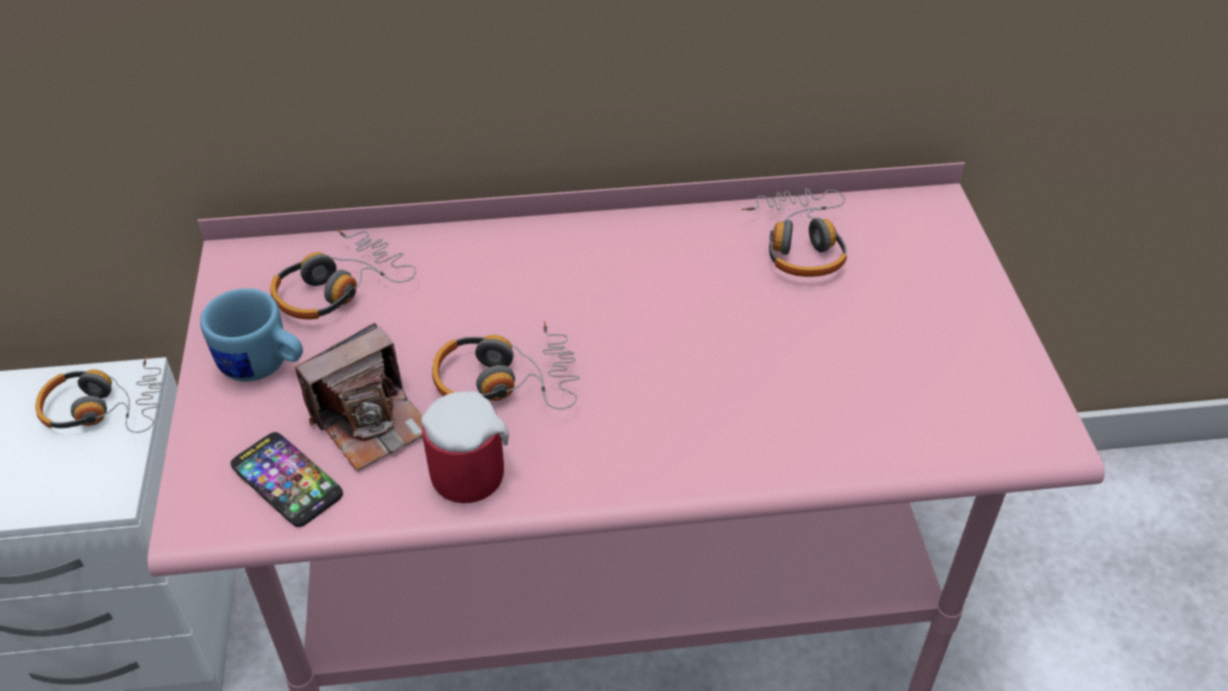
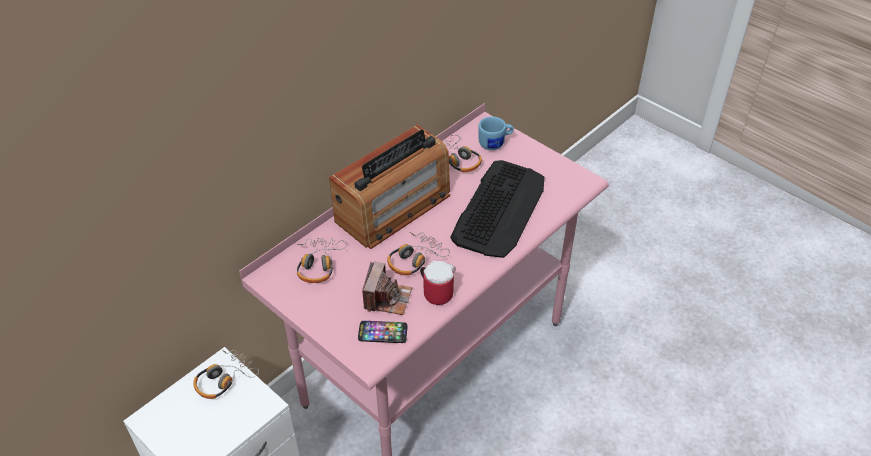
camera: 40 degrees left, 0 degrees up
blue mug [200,288,303,382] -> blue mug moved to [478,116,514,150]
none -> radio [329,125,450,249]
none -> keyboard [450,160,545,258]

